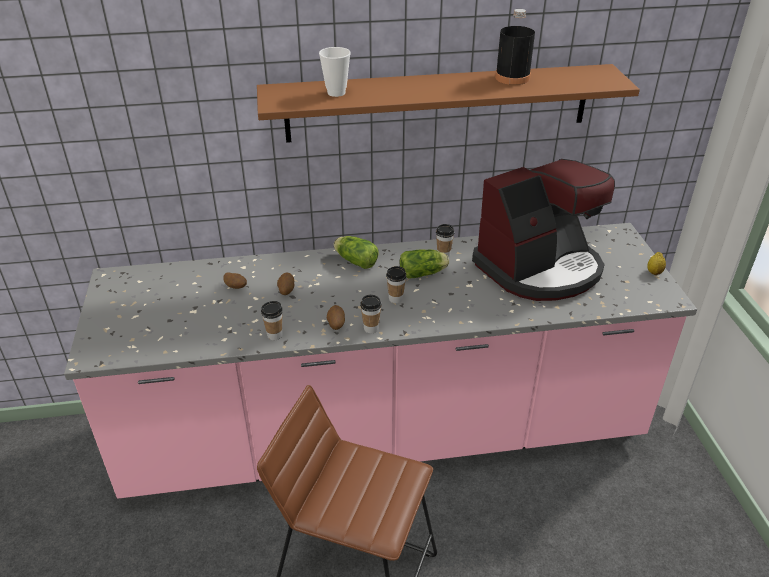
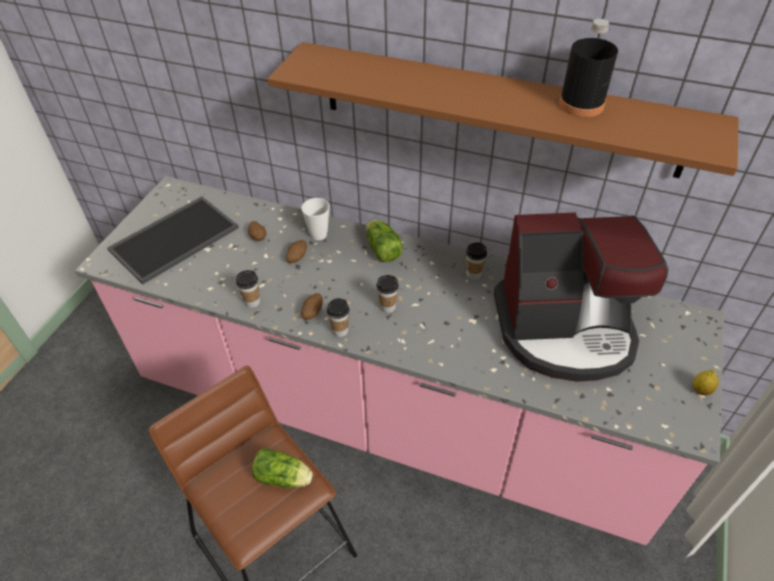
camera: 30 degrees right, 10 degrees up
cup [319,47,351,97] -> cup moved to [301,198,330,240]
lettuce [399,249,449,278] -> lettuce moved to [252,448,313,488]
none -> tray [107,196,239,285]

